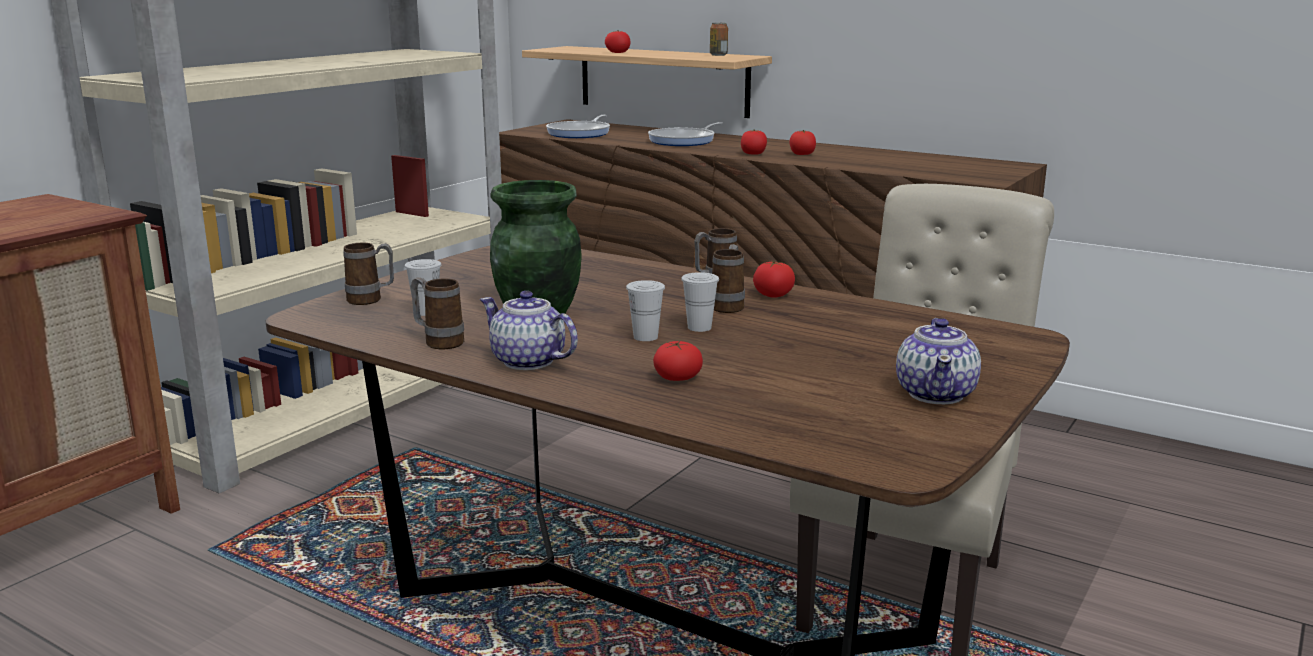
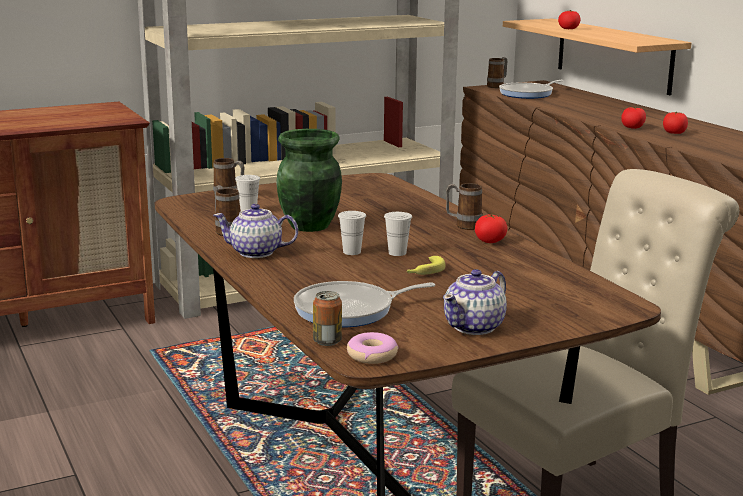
camera: 30 degrees right, 0 degrees up
teapot [480,291,578,370] -> teapot turned 60 degrees counterclockwise [213,204,298,258]
frying pan [648,122,723,146] -> frying pan moved to [294,281,435,327]
tomato [653,340,703,381] -> none
can [710,23,728,56] -> can moved to [313,291,342,346]
mug [712,244,745,313] -> mug moved to [487,57,508,88]
none -> donut [347,332,398,364]
none -> banana [406,256,446,275]

